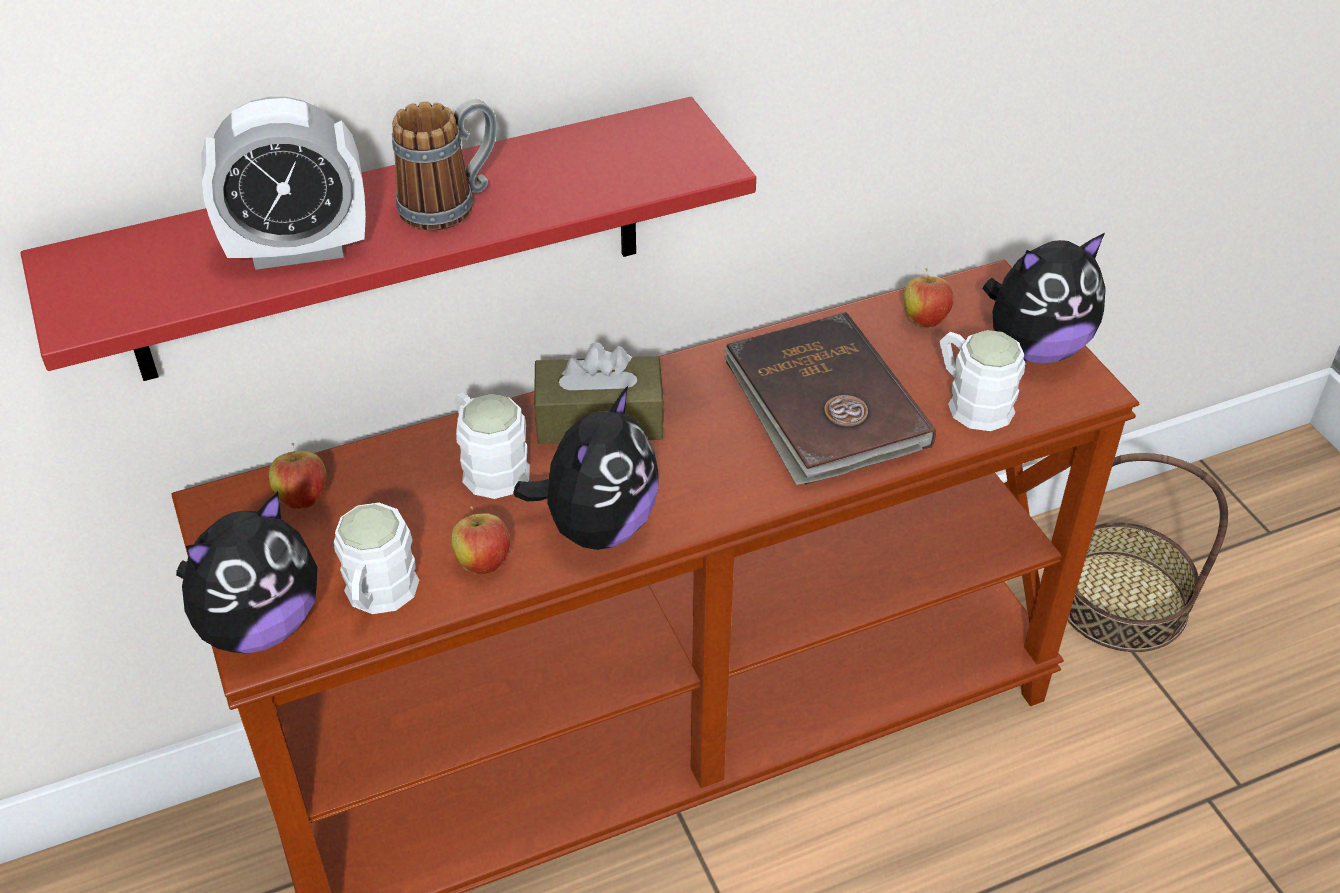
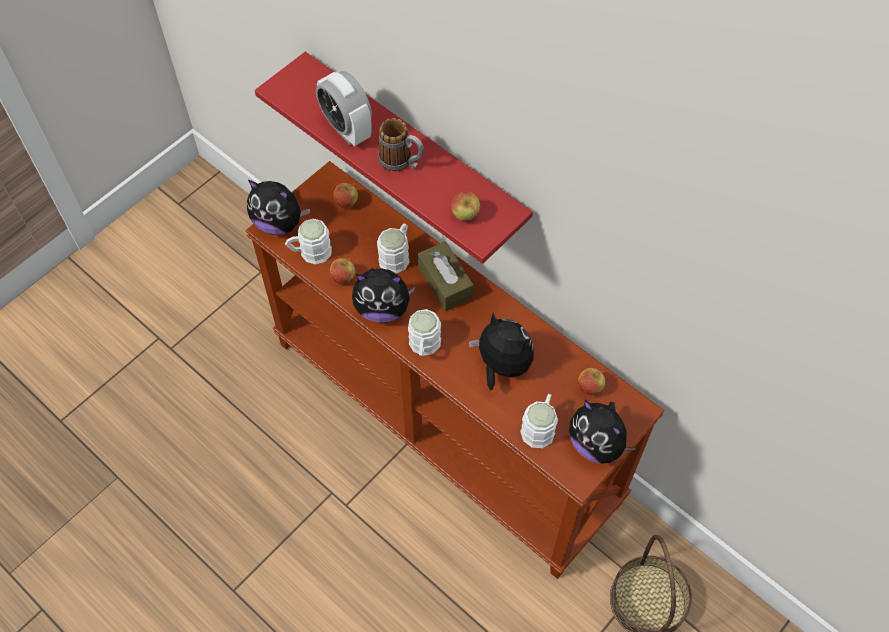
camera: 65 degrees right, 15 degrees up
brown book [724,312,936,485] -> plush toy [469,313,534,390]
none -> white mug [408,309,441,356]
none -> apple [451,191,480,221]

